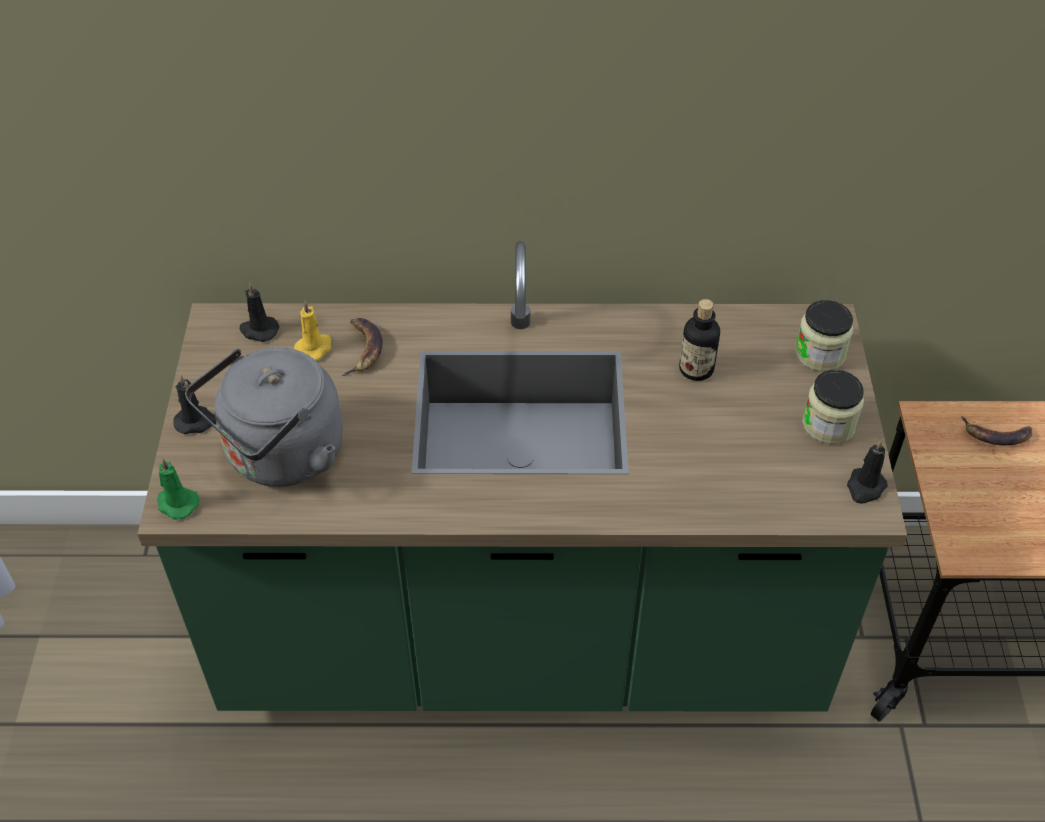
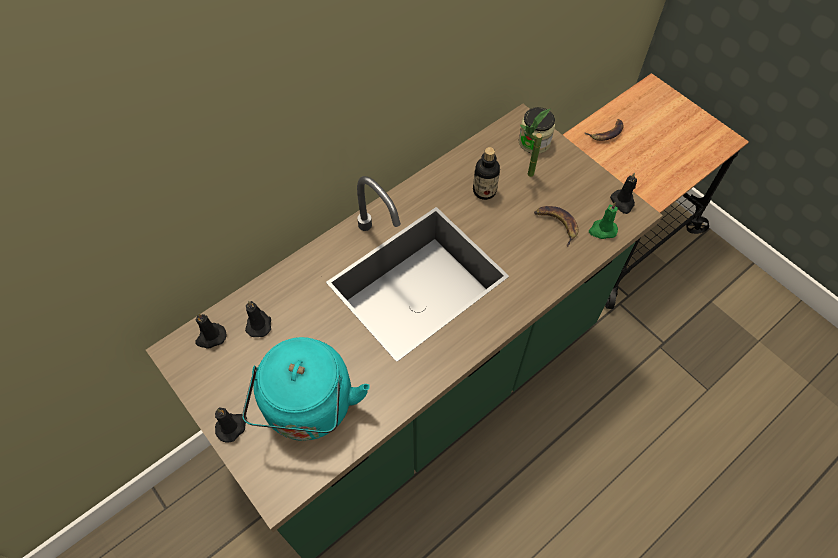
camera: 40 degrees left, 10 degrees up
green candle [157,458,199,520] -> green candle moved to [589,202,618,239]
grey kettle [185,347,343,487] -> turquoise kettle [242,337,370,441]
yellow candle [294,301,332,360] -> black candle [245,301,271,337]
banana [342,318,382,376] -> banana moved to [534,206,578,247]
jar [802,370,864,444] -> none
none -> potted plant [520,109,550,177]

